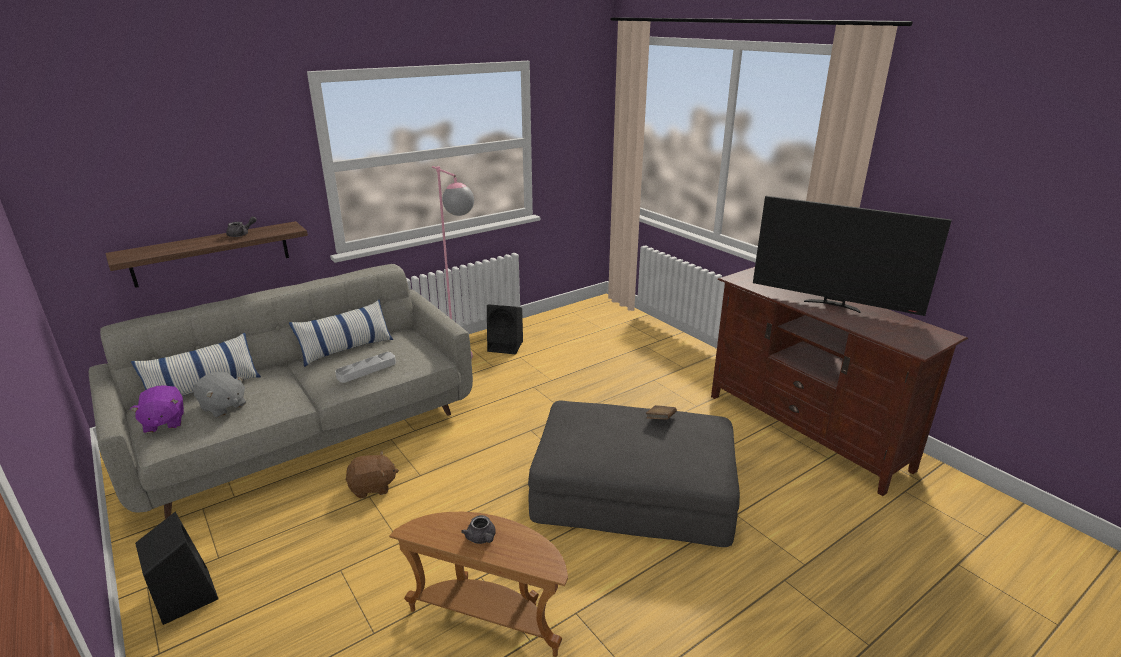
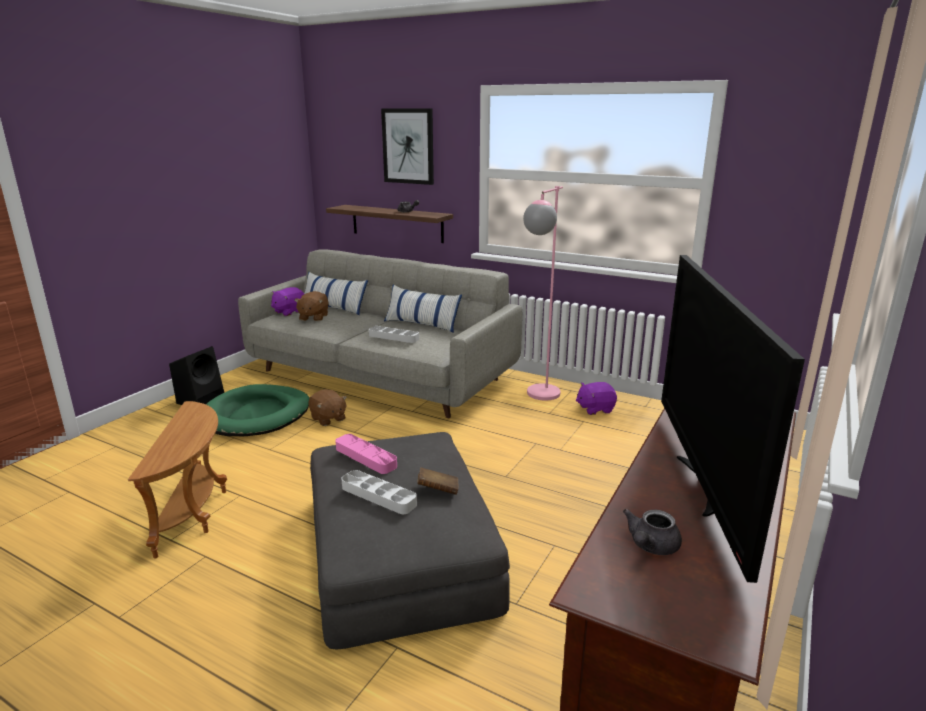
camera: 65 degrees right, 5 degrees down
grey plush toy [193,371,246,417] -> brown plush toy [294,291,329,321]
grey teapot [461,515,496,544] -> grey teapot moved to [623,509,682,555]
black speaker [487,305,523,354] -> purple plush toy [576,382,617,415]
none -> green dog bed [206,384,309,436]
none -> pink tray [335,434,397,474]
none -> grey tray [341,470,417,514]
none -> picture [381,108,434,185]

